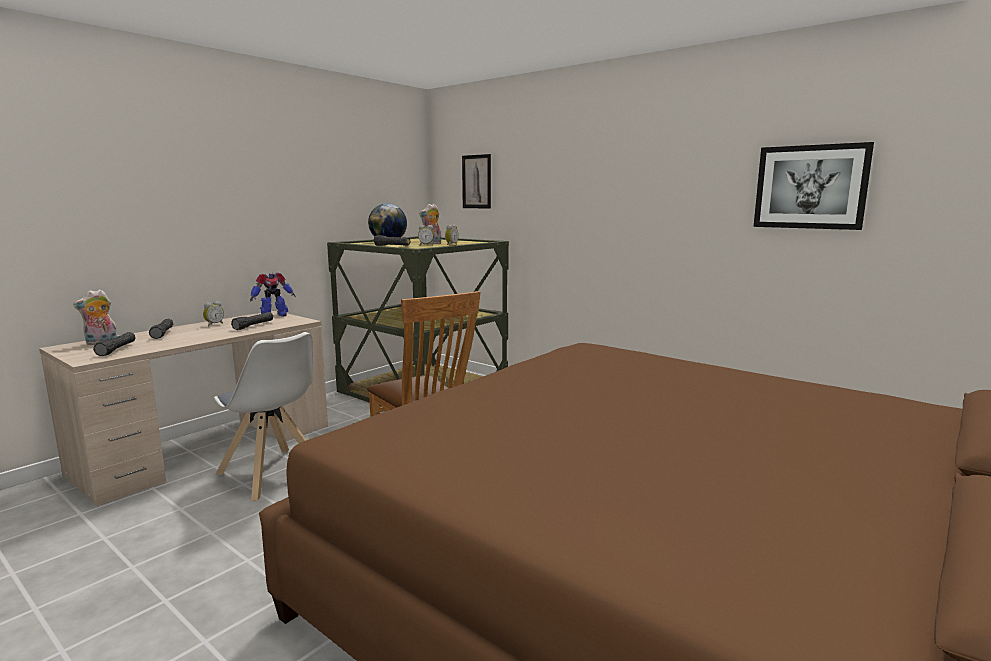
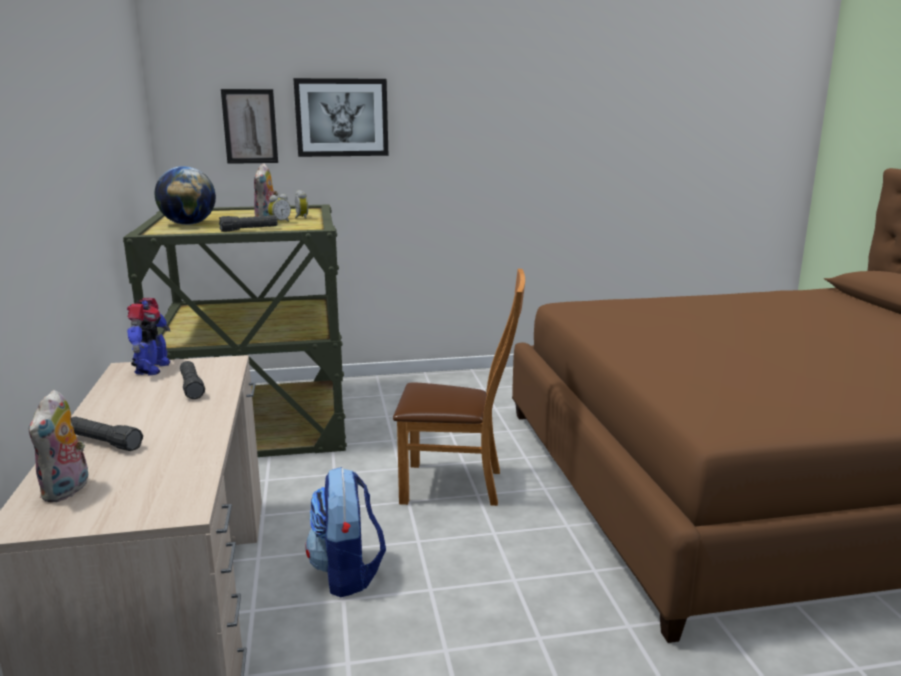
camera: 50 degrees left, 5 degrees up
black flashlight [93,332,135,356] -> none
alarm clock [203,301,224,326] -> none
chair [214,332,313,501] -> backpack [305,467,386,597]
picture [754,142,874,230] -> picture moved to [293,78,389,157]

